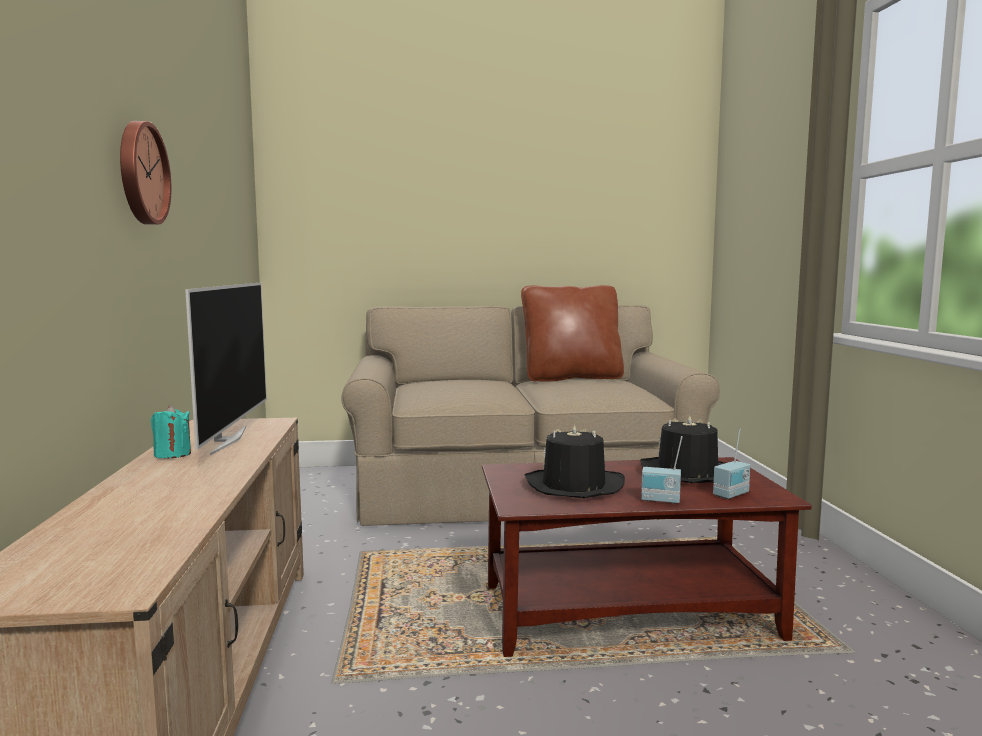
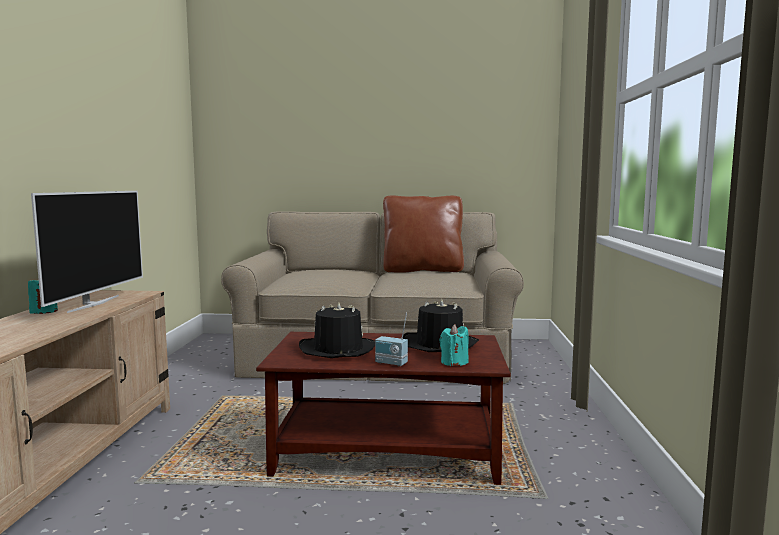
camera: 10 degrees right, 0 degrees up
wall clock [120,121,172,225] -> none
radio [713,428,751,499] -> turquoise candle [439,324,469,366]

